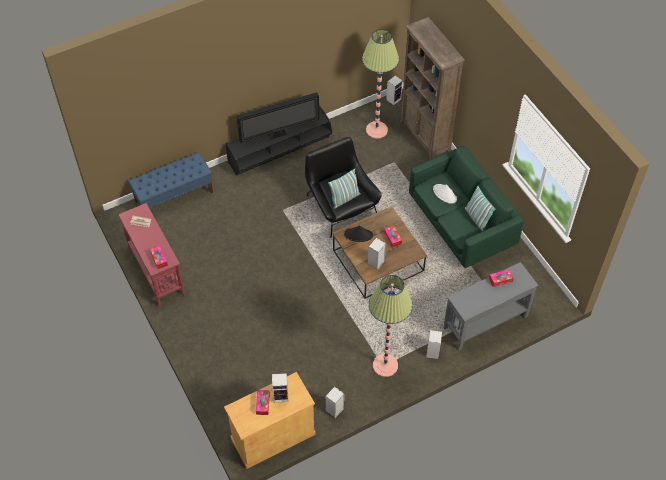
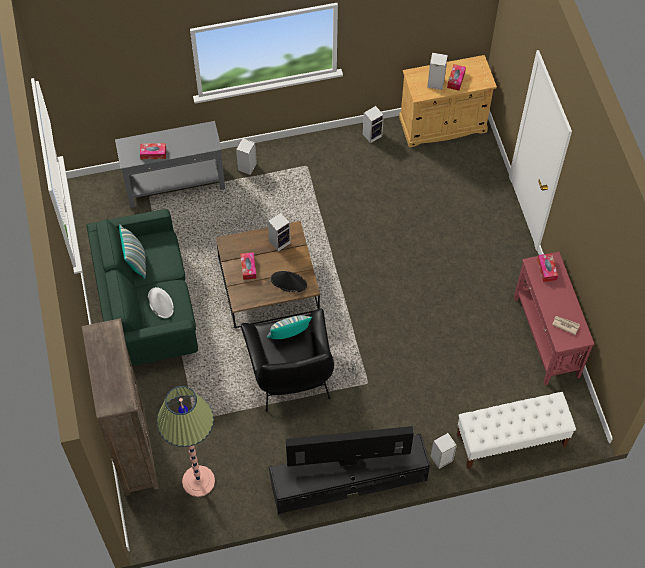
camera: 165 degrees left, 5 degrees up
blue bench [128,152,213,209] -> white bench [457,392,576,469]
floor lamp [369,275,413,377] -> none
speaker [386,76,403,105] -> speaker moved to [431,433,457,469]

